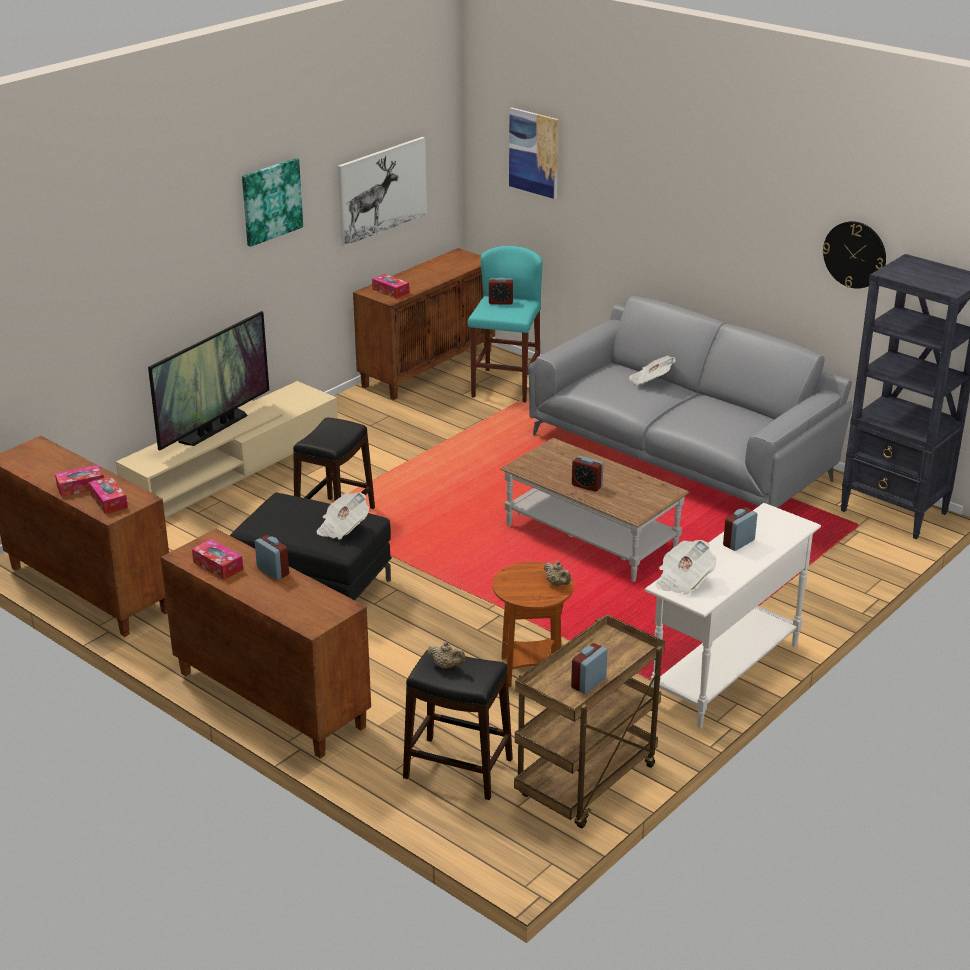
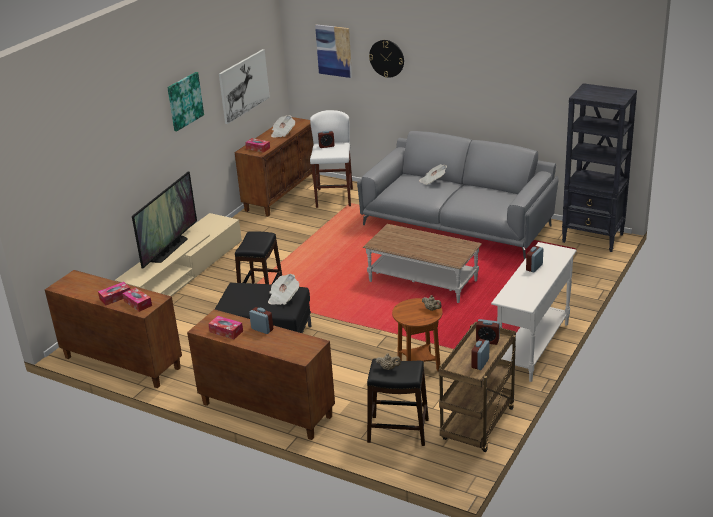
camera: 10 degrees left, 0 degrees up
turquoise stool [468,246,542,402] -> white stool [310,110,353,208]
alarm clock [572,456,604,492] -> alarm clock moved to [476,319,500,345]
newspaper [656,540,716,594] -> newspaper moved to [271,115,295,138]
wall clock [822,221,886,289] -> wall clock moved to [369,40,404,78]

